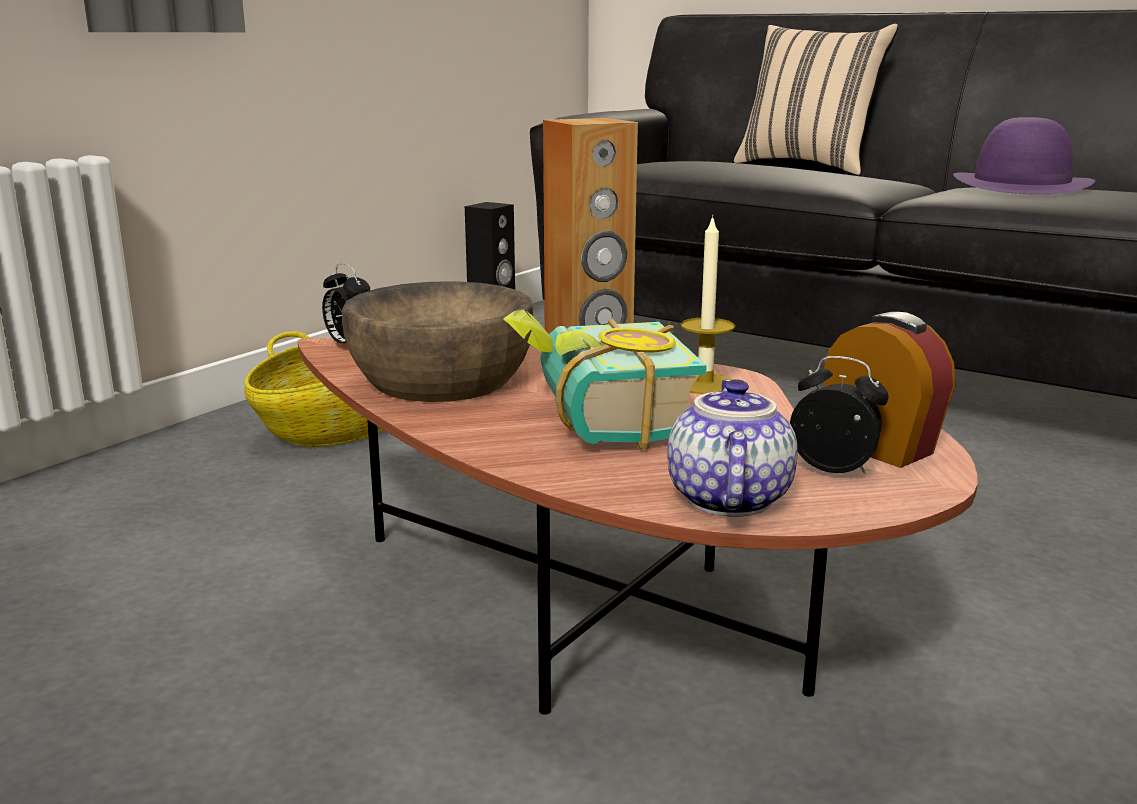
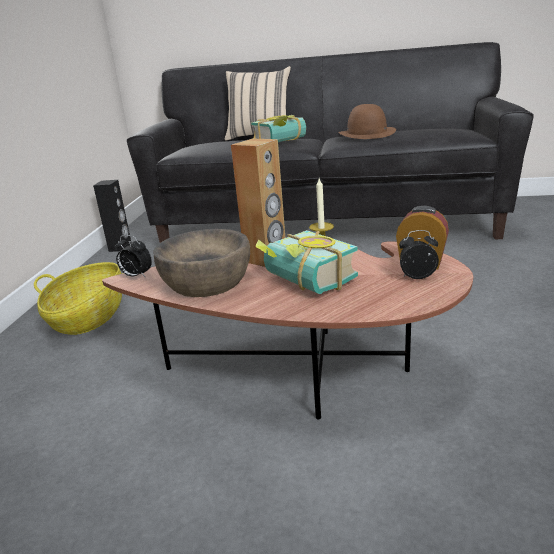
camera: 25 degrees left, 5 degrees up
teapot [667,379,798,517] -> none
purple hat [953,117,1095,194] -> brown hat [338,104,396,139]
none -> book [251,115,306,142]

